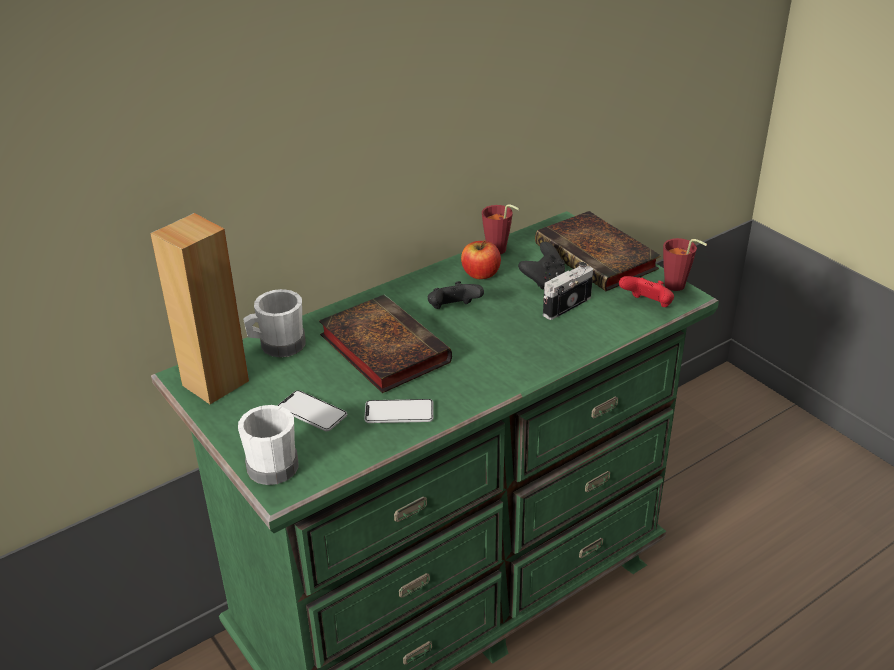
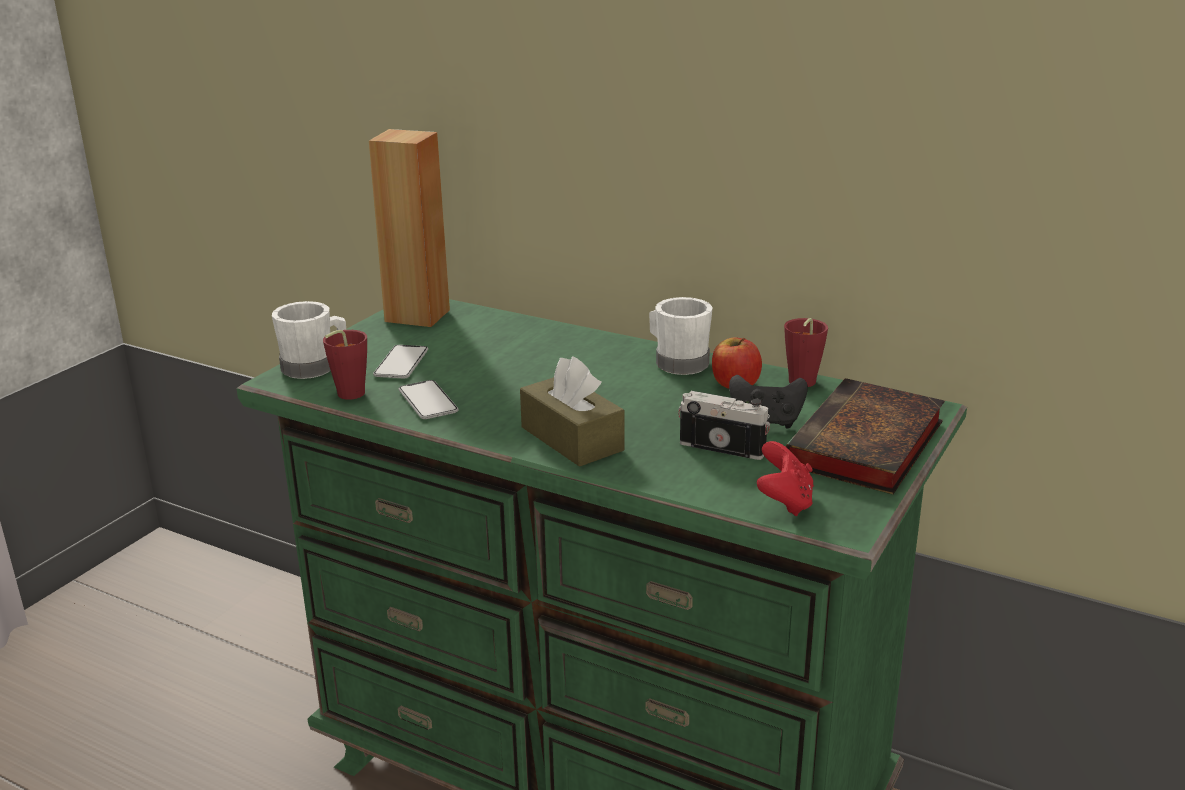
camera: 65 degrees right, 10 degrees down
white mug [243,289,306,357] -> white mug moved to [649,297,713,375]
book [319,294,452,393] -> none
black game controller [428,281,484,309] -> none
red cup [663,238,707,291] -> red cup moved to [323,330,367,400]
none -> brown tissue box [520,356,624,467]

